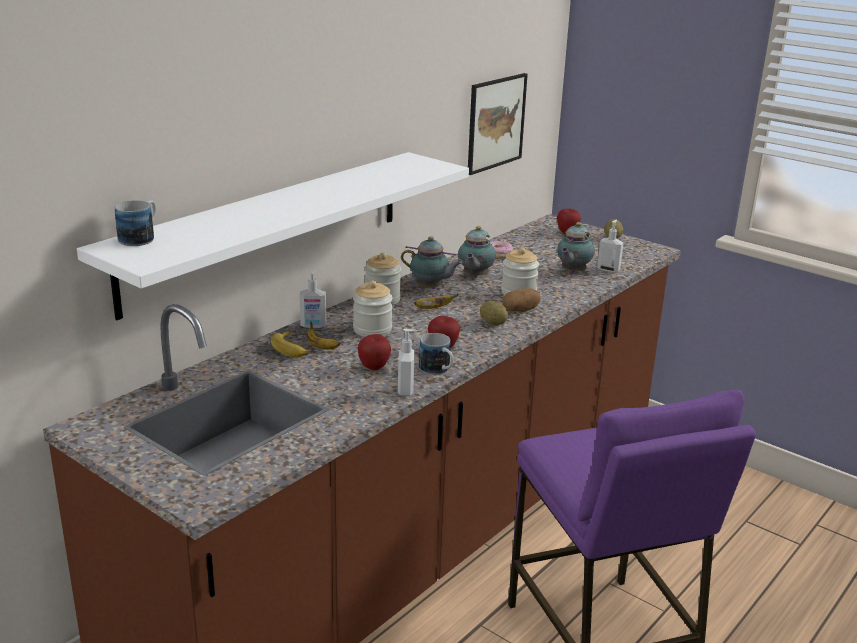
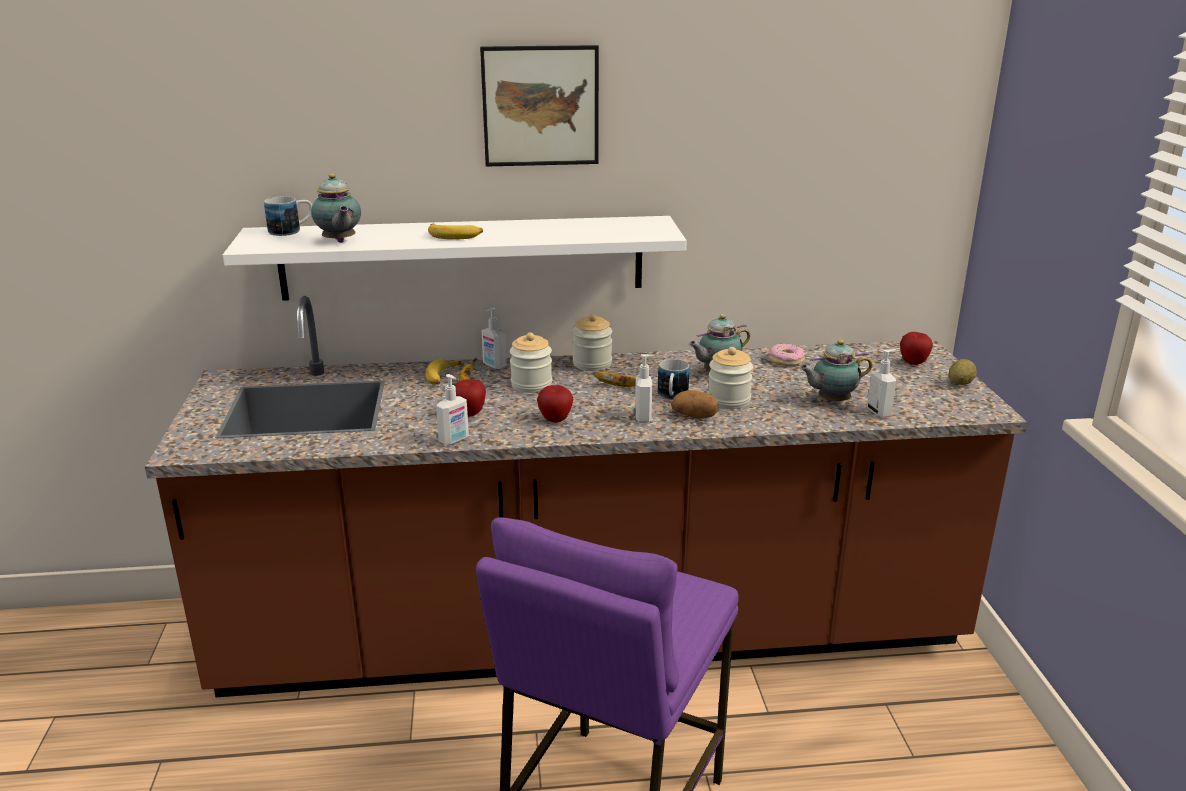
camera: 45 degrees right, 0 degrees up
teapot [401,236,463,289] -> teapot moved to [311,174,361,243]
mug [419,333,453,375] -> mug moved to [658,359,689,400]
picture [468,73,528,175] -> picture moved to [480,45,599,167]
potato [480,301,508,325] -> soap dispenser [635,354,654,422]
none -> banana [428,223,483,240]

